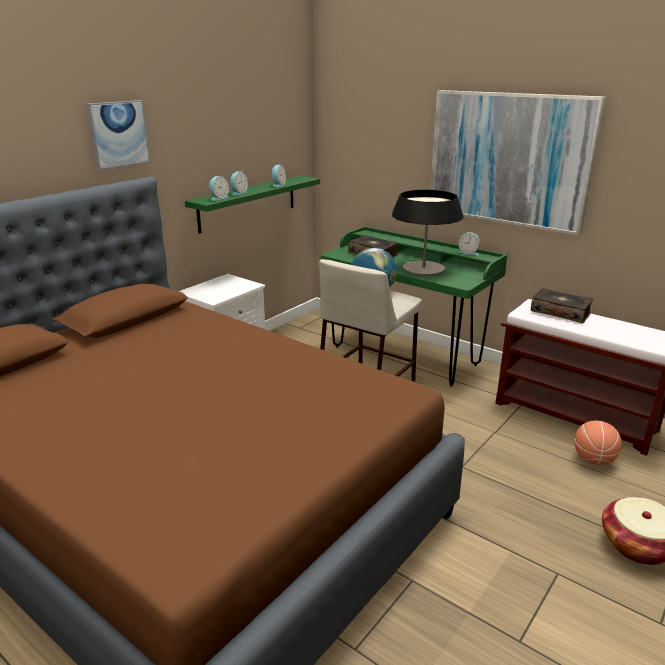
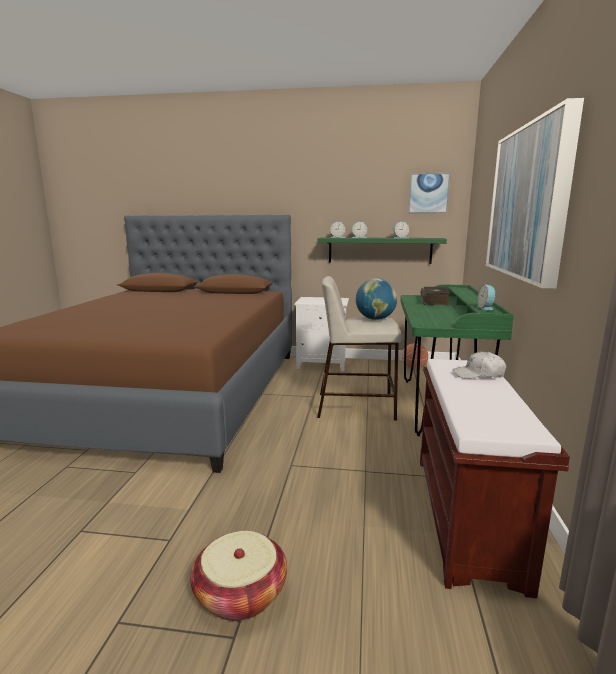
camera: 60 degrees right, 10 degrees down
picture [86,100,150,170] -> picture moved to [408,173,450,213]
table lamp [392,190,464,275] -> none
book [531,288,593,323] -> white cap [453,351,506,379]
basketball [574,420,622,465] -> basketball moved to [402,343,428,369]

